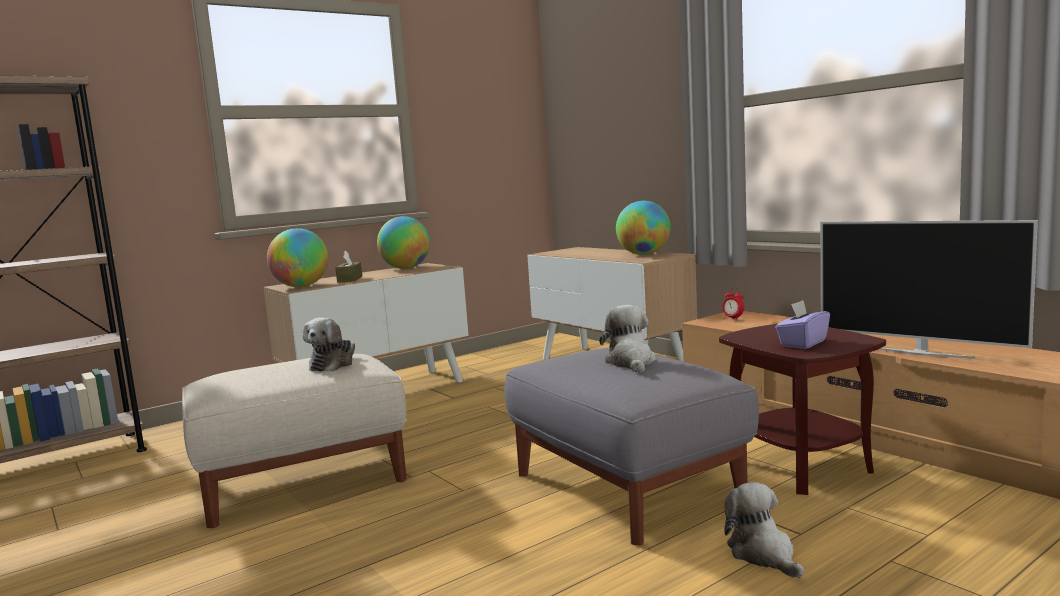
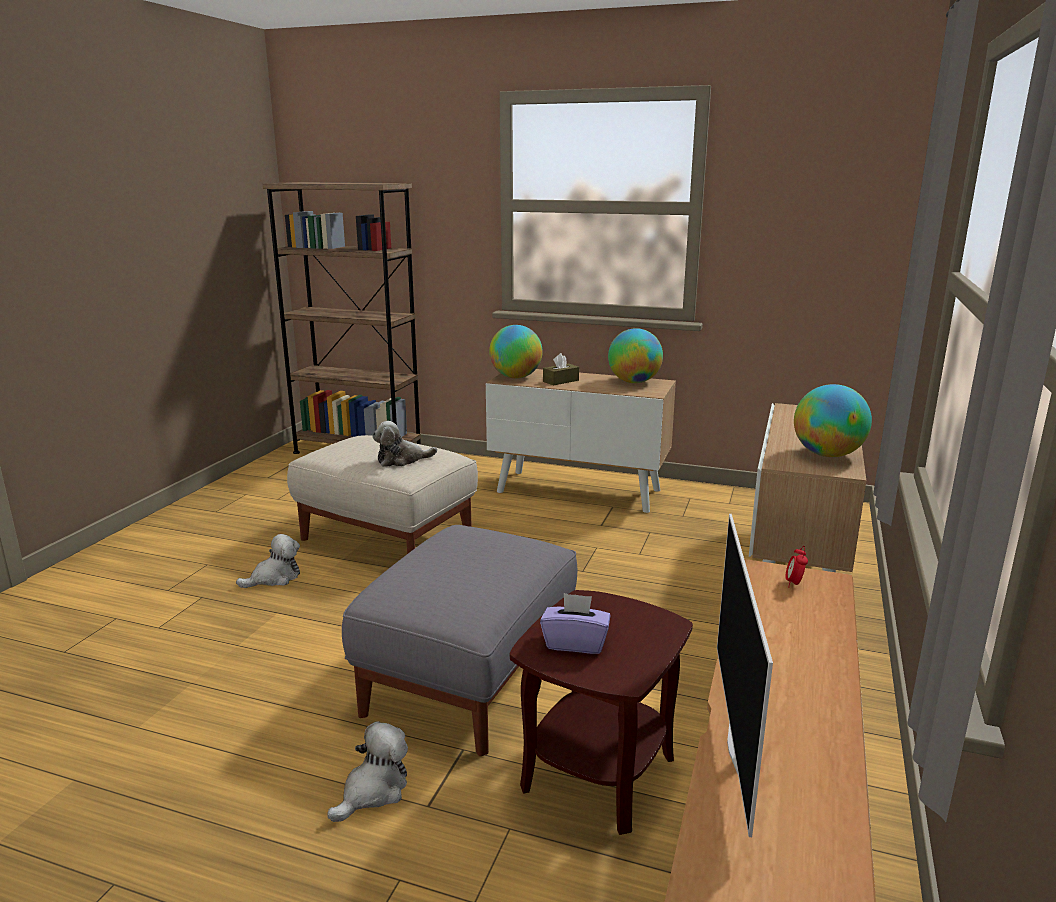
camera: 55 degrees right, 10 degrees up
plush toy [599,305,656,373] -> plush toy moved to [236,534,300,588]

